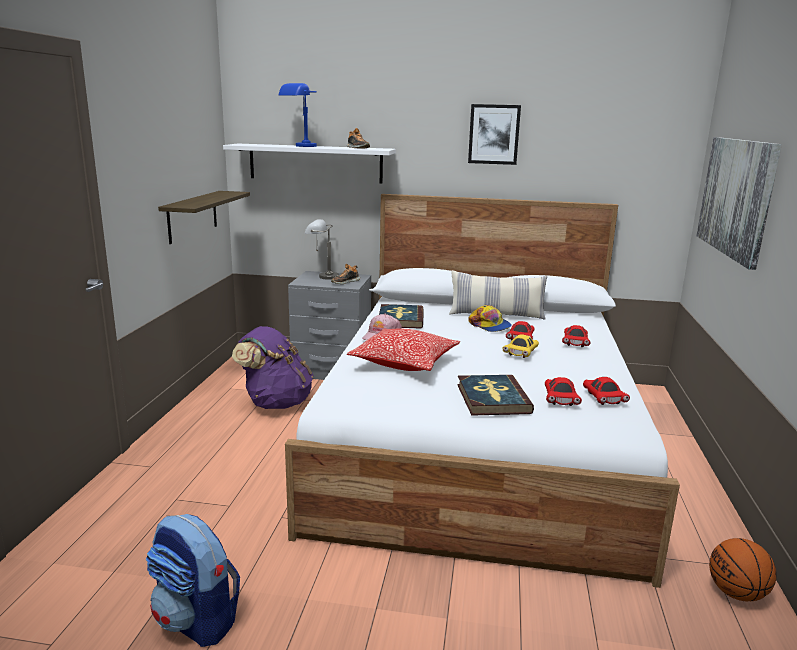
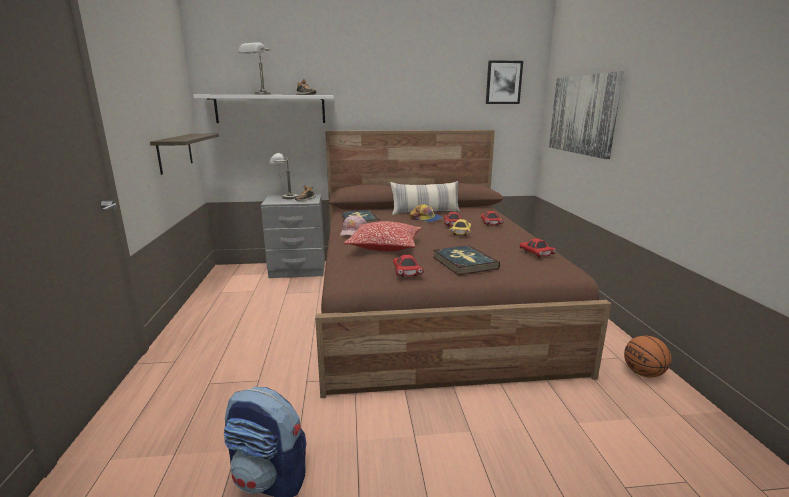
camera: 15 degrees left, 0 degrees up
purple backpack [232,326,314,409] -> none
blue table lamp [279,83,317,147] -> grey table lamp [238,42,272,95]
white bed [285,194,680,588] -> brown bed [315,130,611,398]
picture [468,104,521,165] -> picture moved to [486,60,523,104]
red toy car [545,377,582,406] -> red toy car moved to [393,255,424,277]

